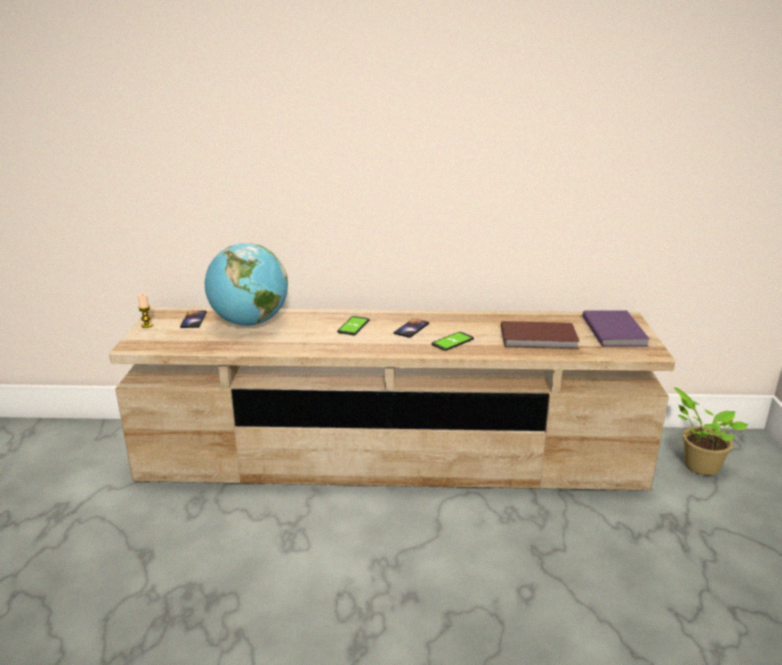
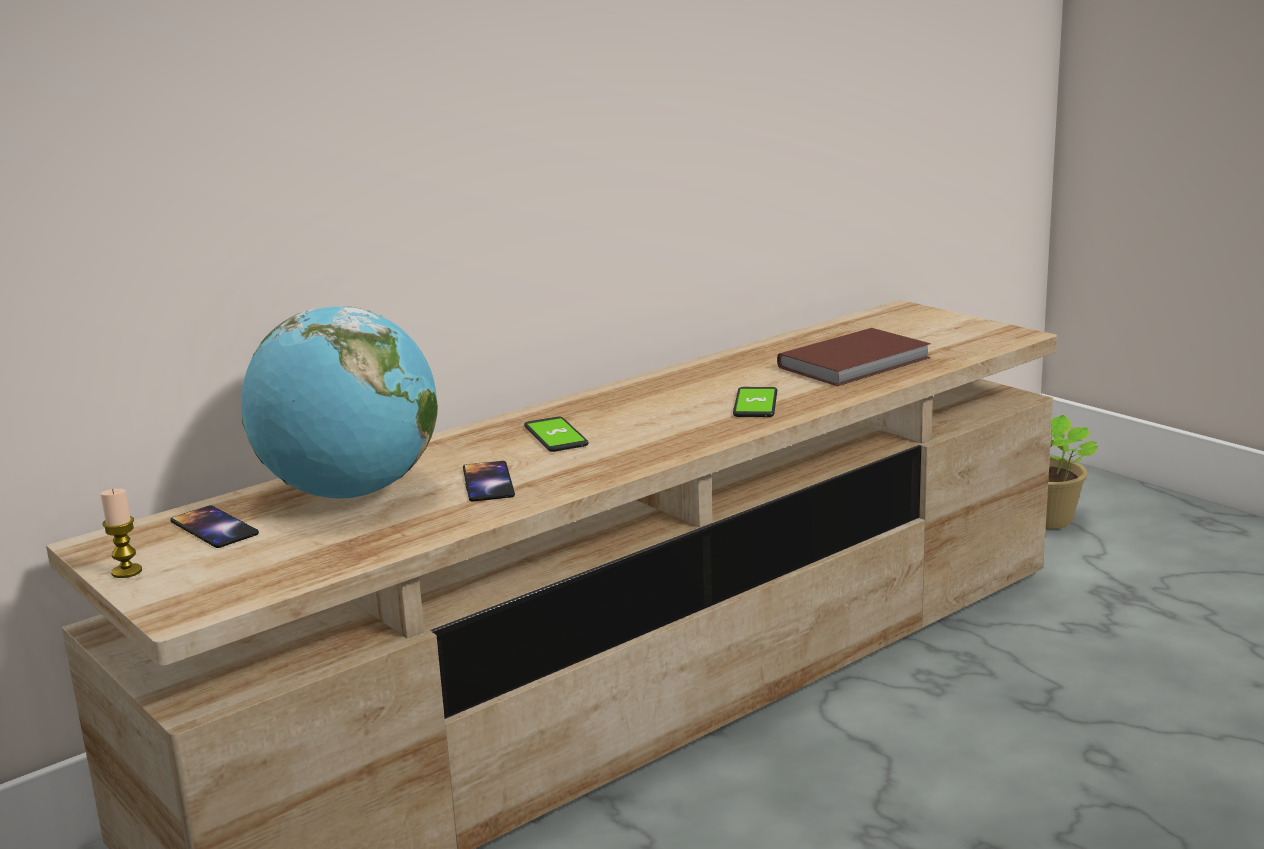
camera: 40 degrees left, 5 degrees down
phone [394,318,429,338] -> phone moved to [463,461,515,501]
purple book [583,310,650,347] -> none

